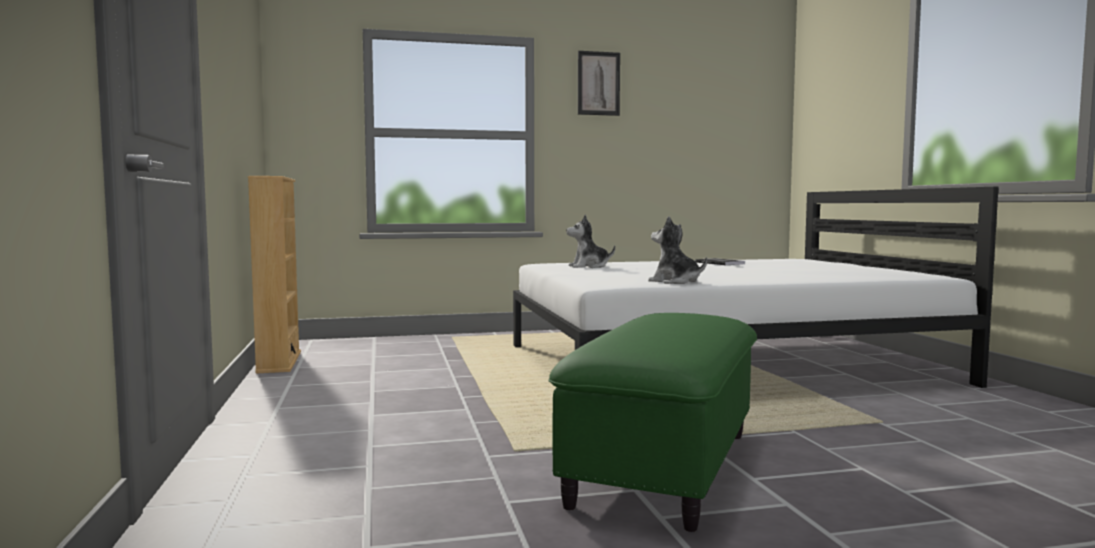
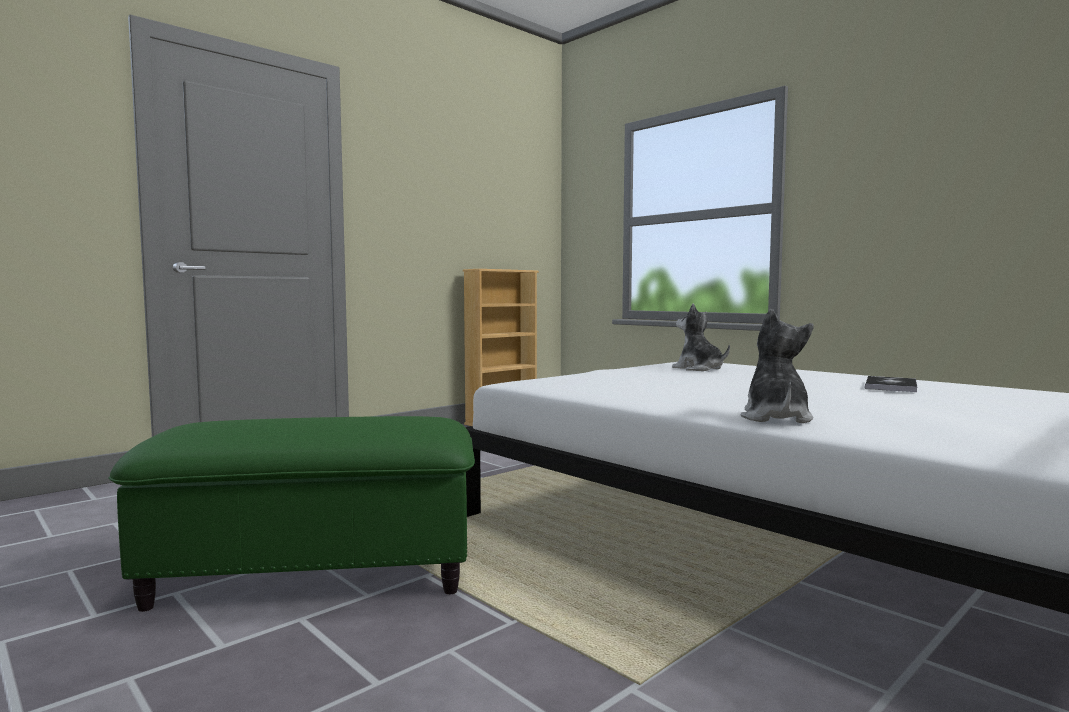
camera: 60 degrees right, 0 degrees up
picture [578,51,620,116] -> none
plush toy [648,216,707,284] -> plush toy moved to [741,309,814,423]

